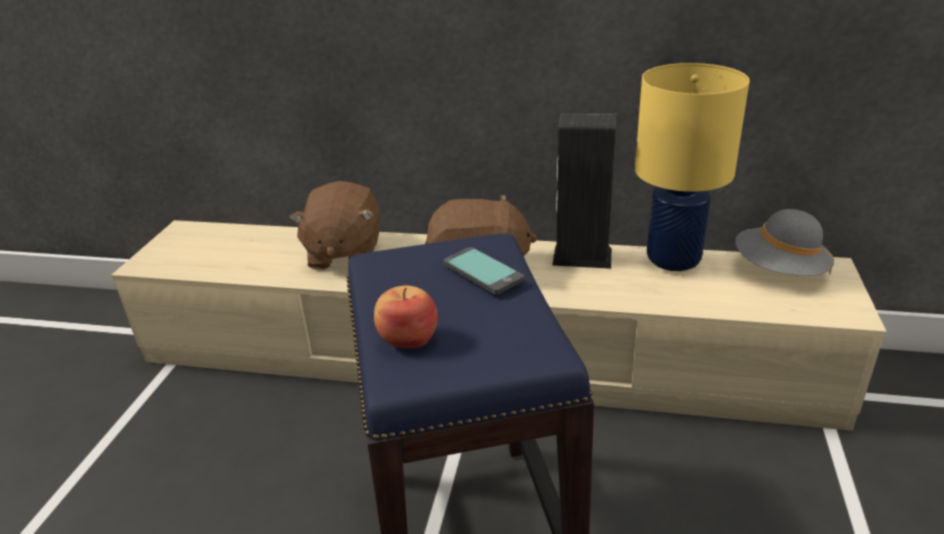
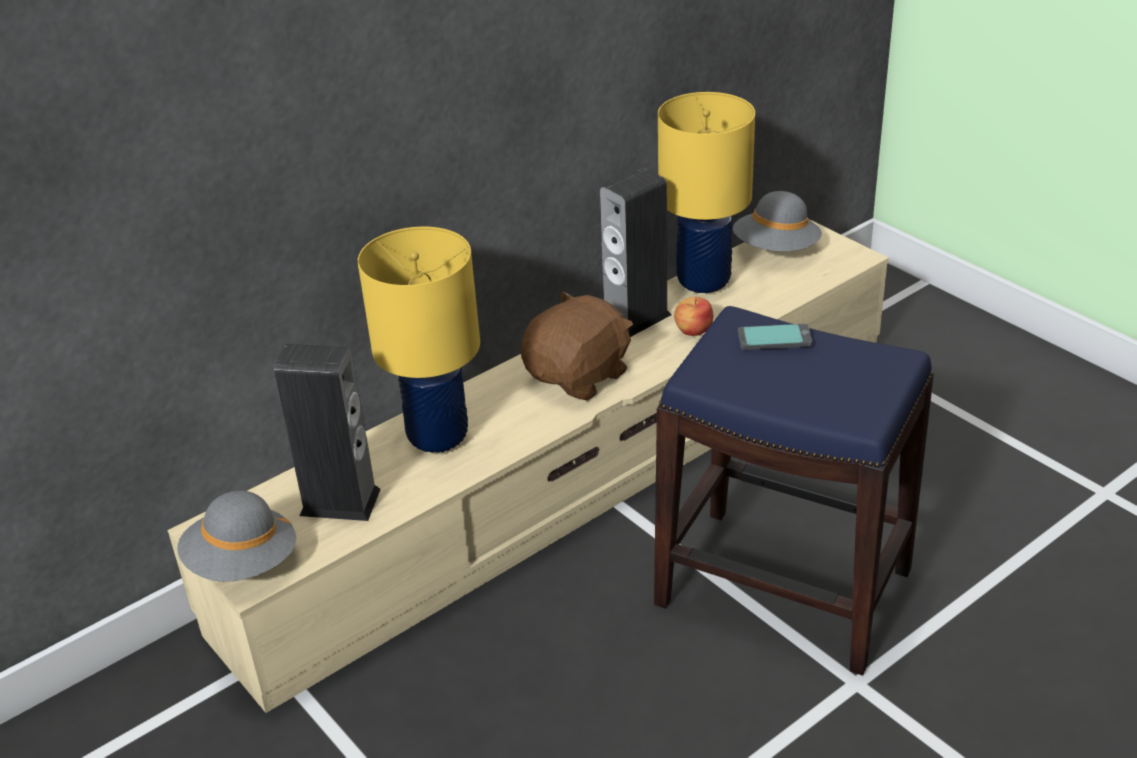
camera: 50 degrees left, 5 degrees up
brown plush toy [289,181,379,269] -> yellow table lamp [358,227,480,453]
apple [374,286,438,348] -> apple moved to [674,297,713,336]
none -> grey hat [177,490,296,582]
none -> speaker [274,344,381,521]

